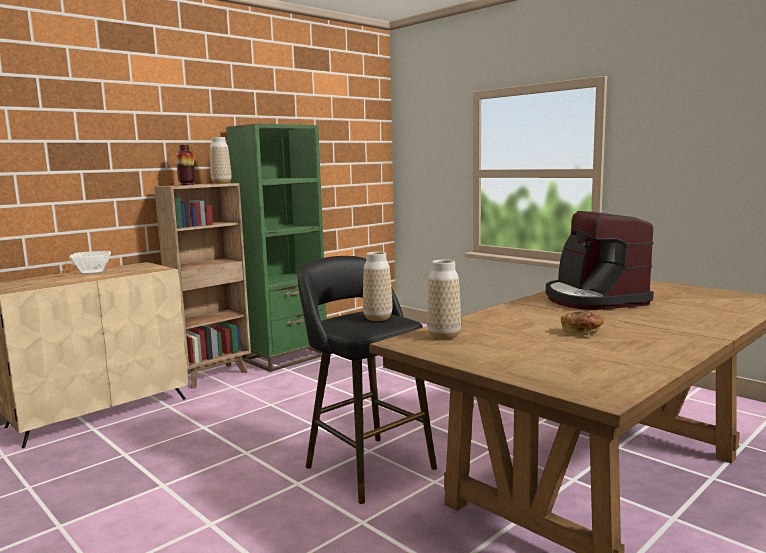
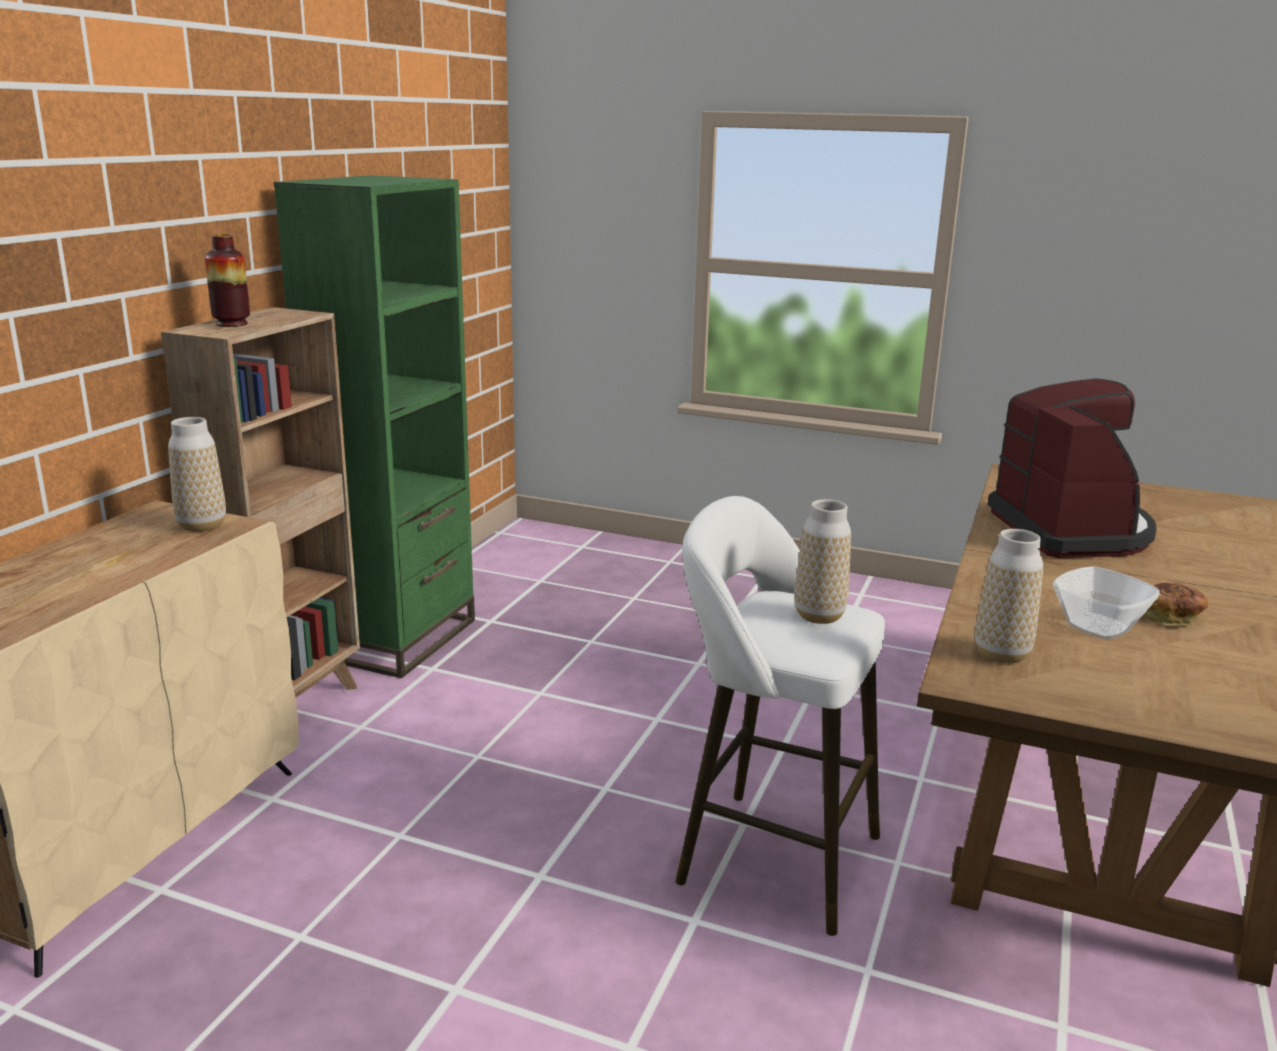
camera: 25 degrees left, 10 degrees up
bowl [69,251,111,275] -> bowl moved to [1053,566,1160,640]
vase [210,137,231,184] -> vase moved to [168,417,226,532]
black stool [298,256,437,504] -> white stool [676,496,885,936]
coffee machine [546,211,654,310] -> coffee machine turned 150 degrees counterclockwise [987,378,1157,558]

